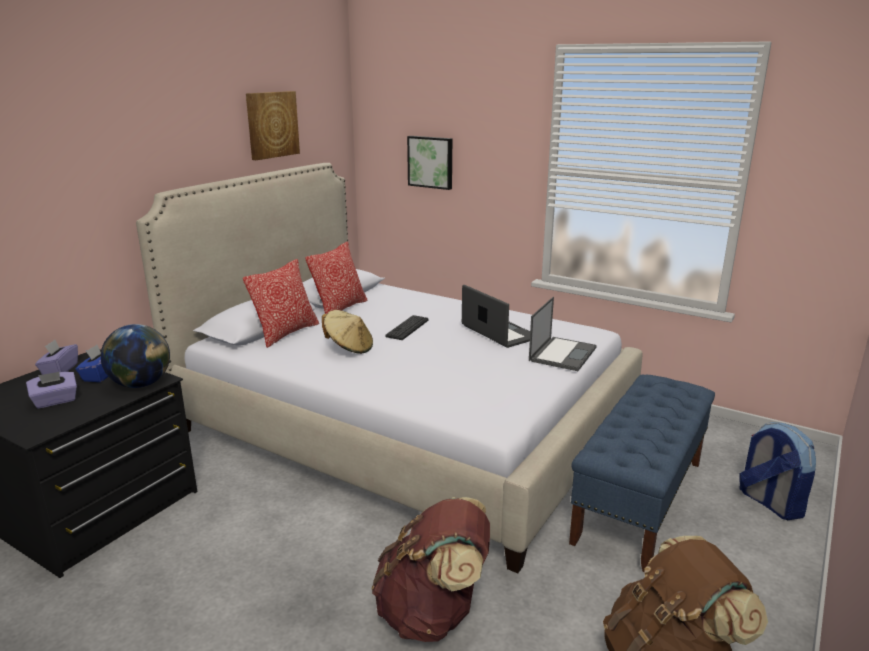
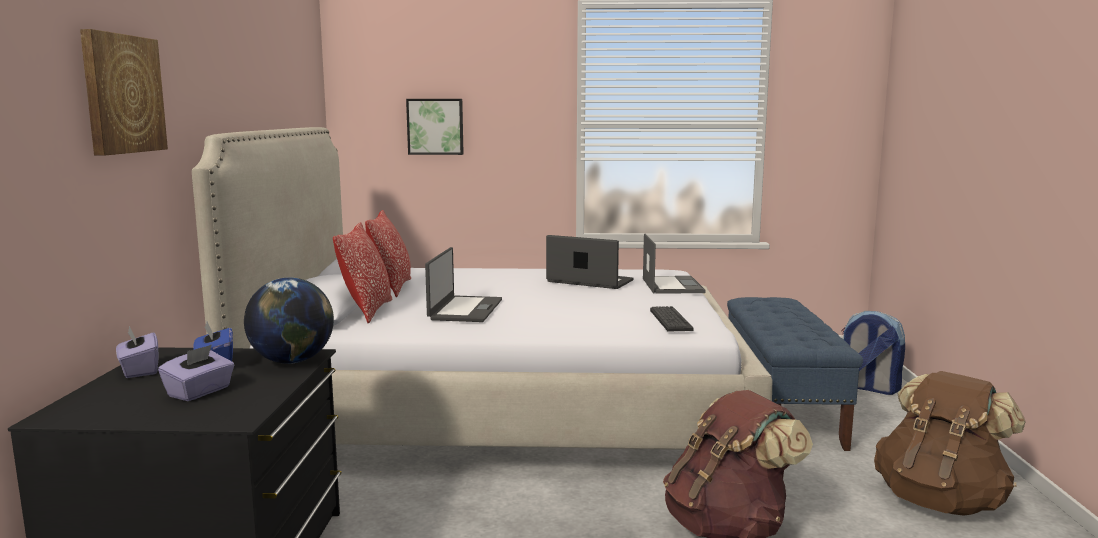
camera: 30 degrees left, 10 degrees down
picture [246,91,300,160] -> picture moved to [80,29,168,156]
beige hat [322,310,373,354] -> laptop [425,247,502,322]
keyboard [386,315,428,340] -> keyboard moved to [650,306,693,332]

